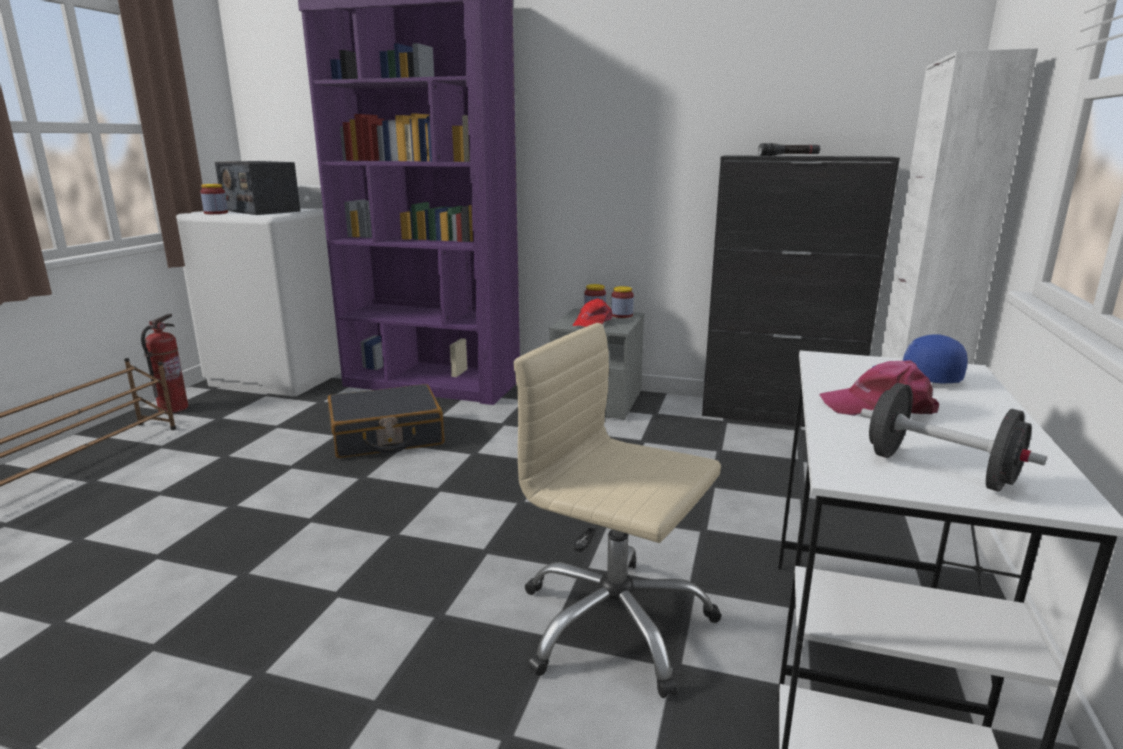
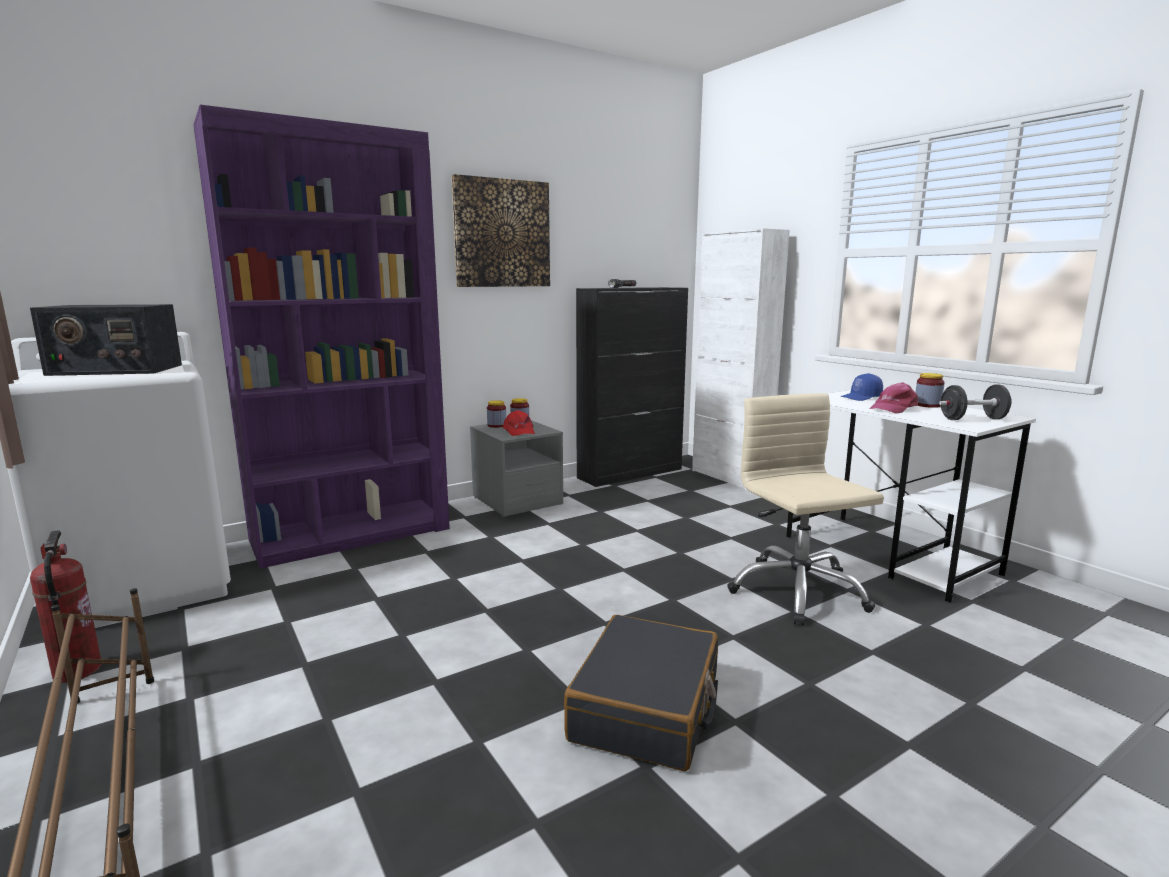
camera: 50 degrees left, 5 degrees down
jar [200,184,228,214] -> jar moved to [915,373,945,408]
black suitcase [328,384,444,458] -> black suitcase moved to [564,615,718,771]
beige office chair [513,323,721,698] -> beige office chair turned 90 degrees clockwise [727,393,884,626]
none -> picture [451,174,550,287]

